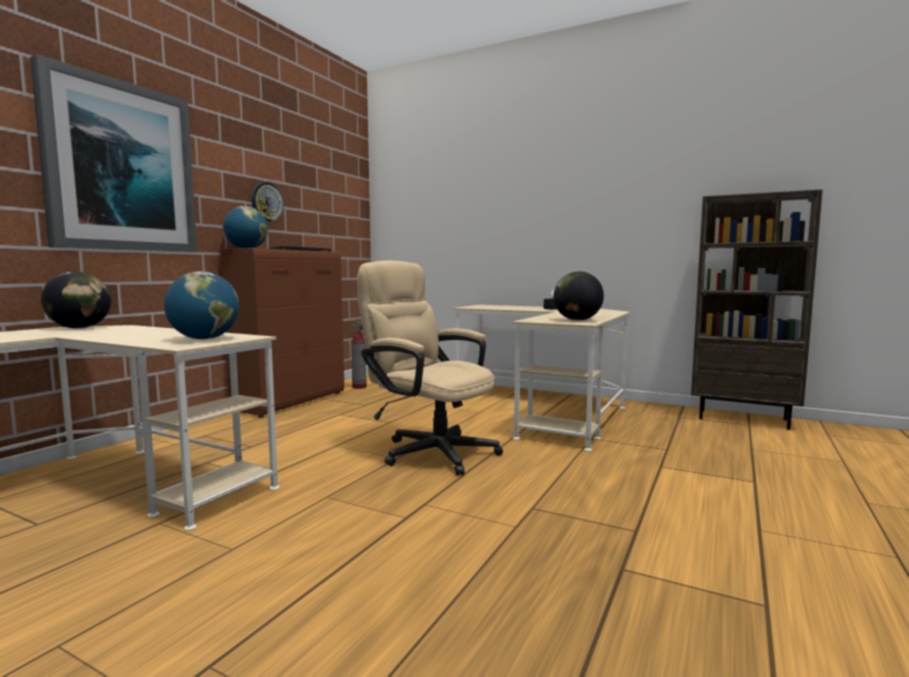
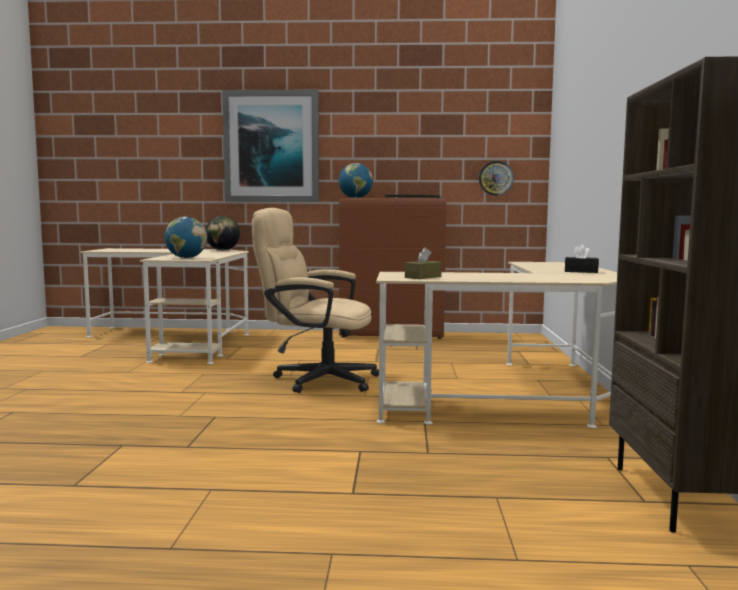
camera: 65 degrees right, 0 degrees up
wall clock [252,182,284,222] -> wall clock moved to [479,161,514,196]
fire extinguisher [352,322,367,389] -> none
beige office chair [357,261,503,475] -> beige office chair turned 90 degrees counterclockwise [252,208,379,393]
globe [554,271,604,321] -> brown tissue box [405,247,442,279]

